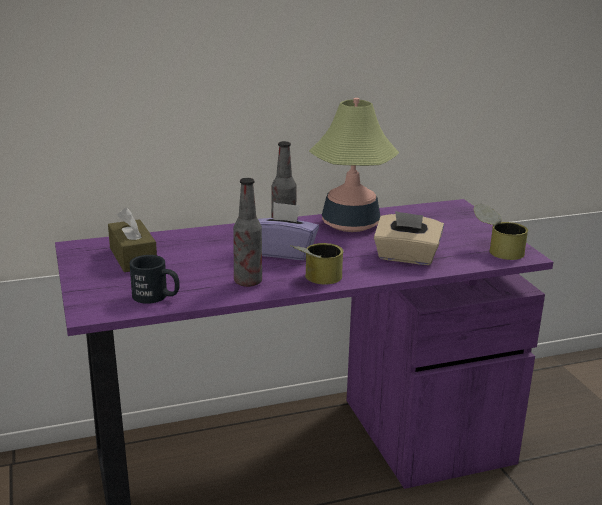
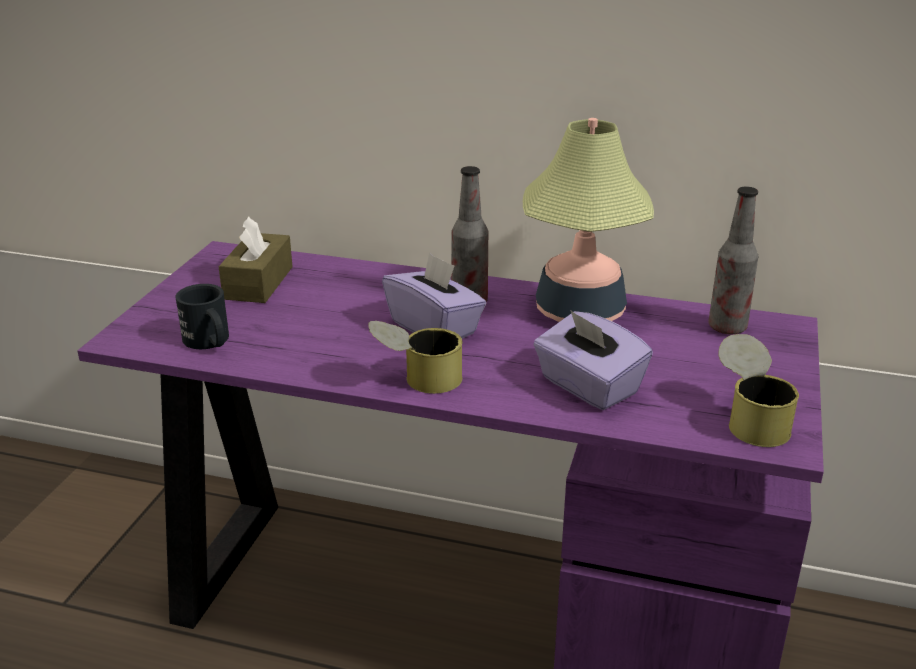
camera: 35 degrees right, 5 degrees up
bottle [233,178,262,287] -> bottle moved to [708,187,758,334]
beige tissue box [374,211,444,265] -> purple tissue box [533,310,653,410]

